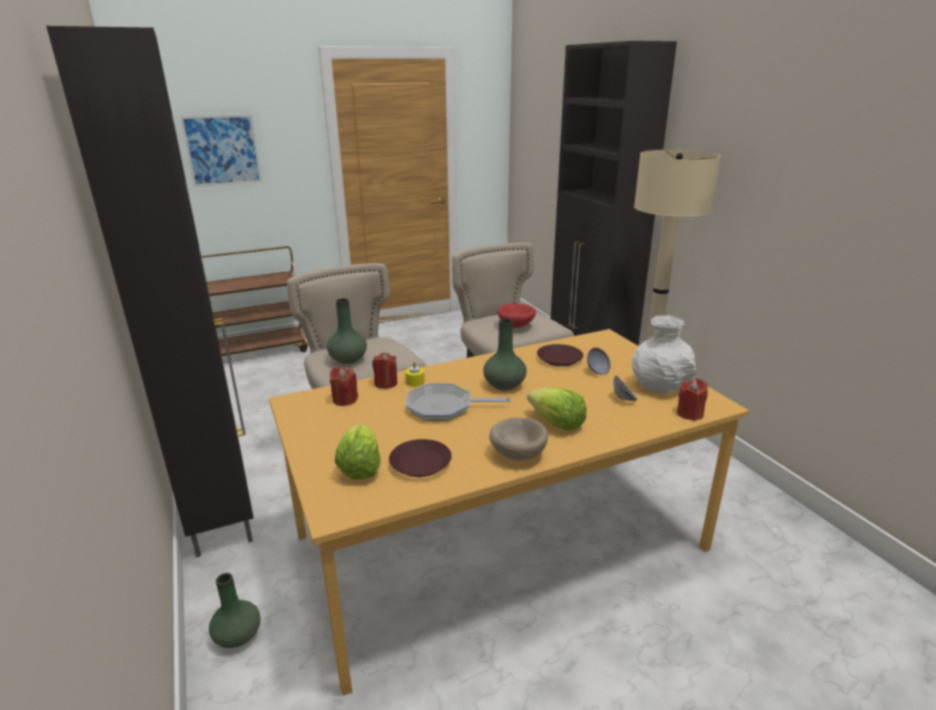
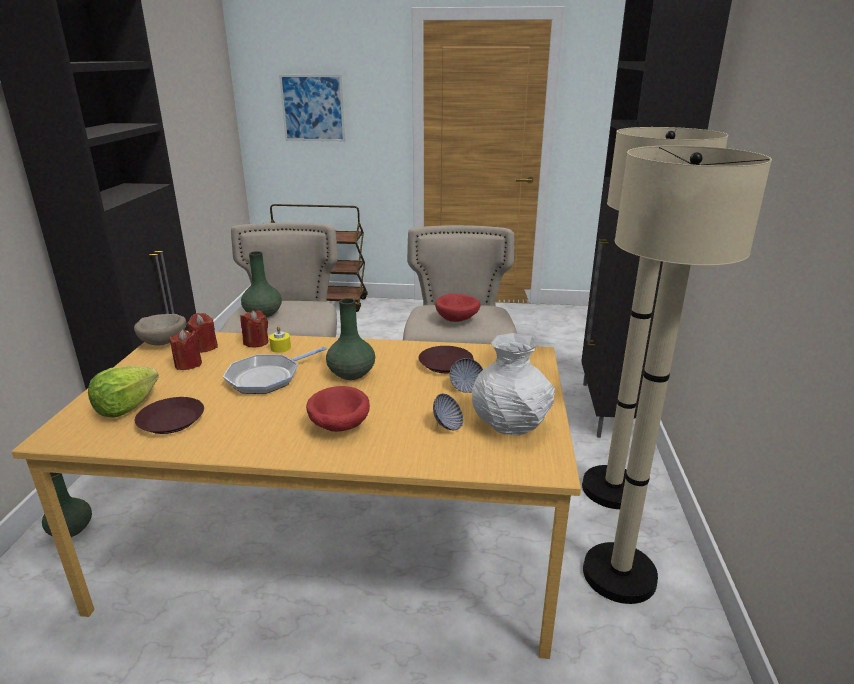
camera: 30 degrees right, 0 degrees up
frying pan [406,383,511,421] -> frying pan turned 75 degrees counterclockwise [223,347,327,394]
beige bowl [489,417,548,460] -> beige bowl moved to [134,314,186,345]
lettuce [527,387,587,431] -> red bowl [306,386,370,432]
red candle [677,379,708,421] -> red candle moved to [170,330,202,370]
none -> beige floor lamp [583,145,772,604]

